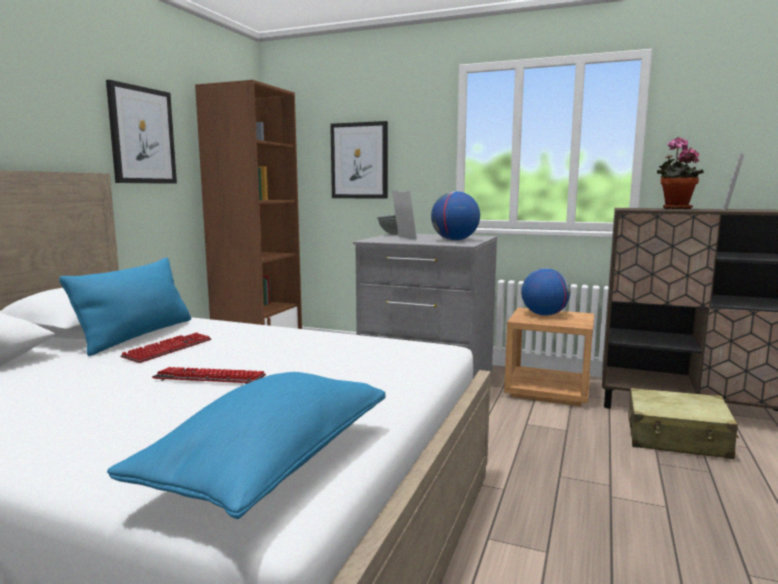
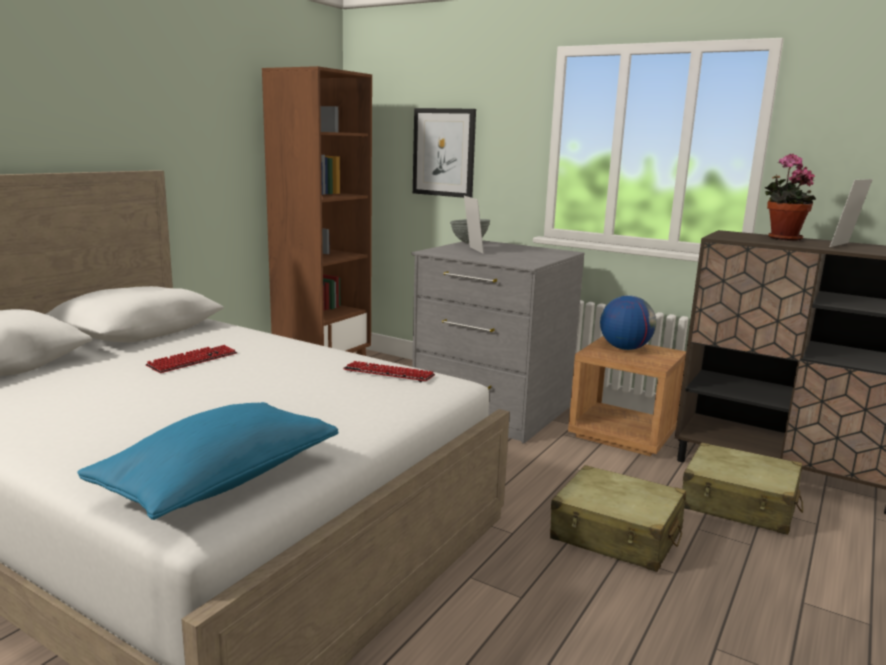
camera: 10 degrees right, 5 degrees up
blue pillow [59,257,191,356] -> none
picture [106,80,177,184] -> none
keyboard [152,367,266,384] -> keyboard moved to [343,361,435,382]
globe [431,191,480,241] -> none
none -> beige suitcase [550,465,686,572]

